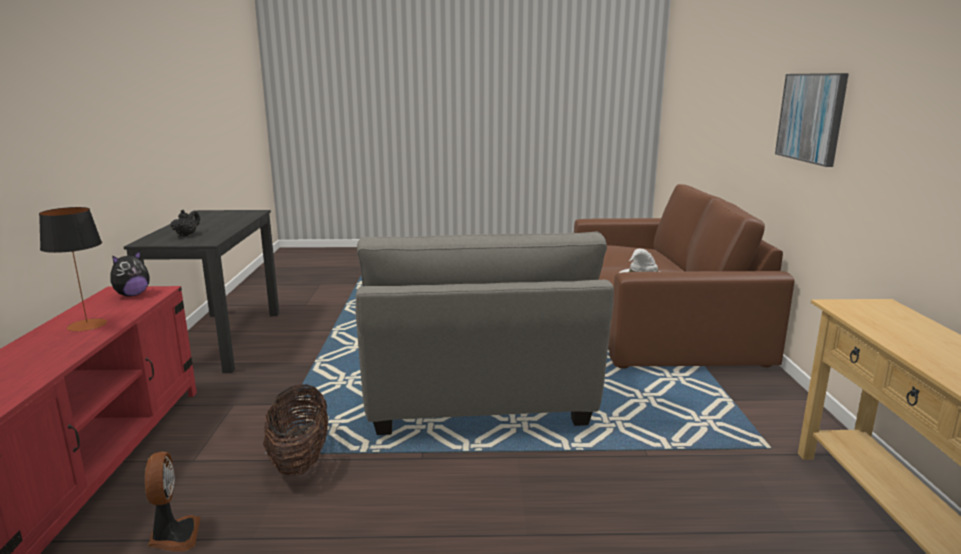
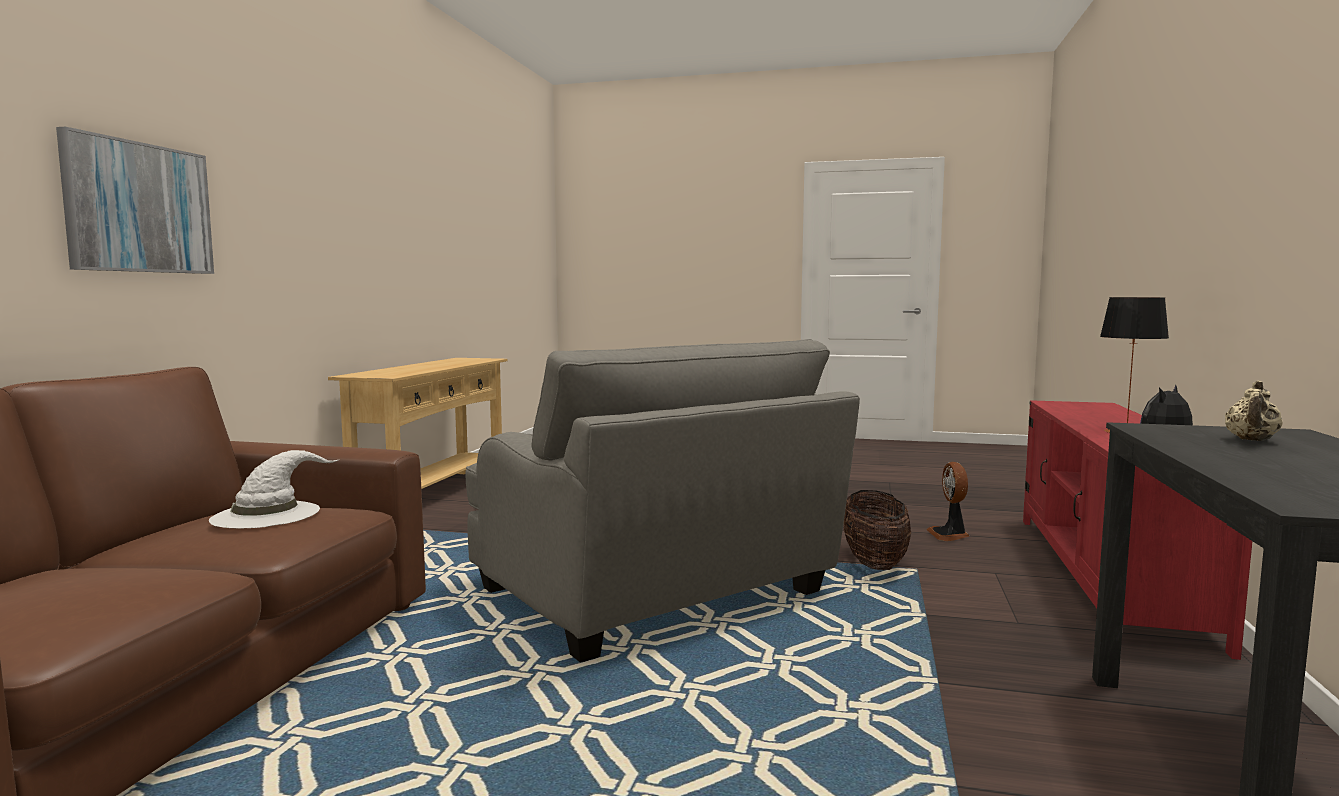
camera: 165 degrees left, 10 degrees down
black teapot [170,210,200,237] -> beige teapot [1225,381,1283,441]
grey armchair [355,232,614,435] -> grey armchair turned 135 degrees clockwise [465,339,860,663]

